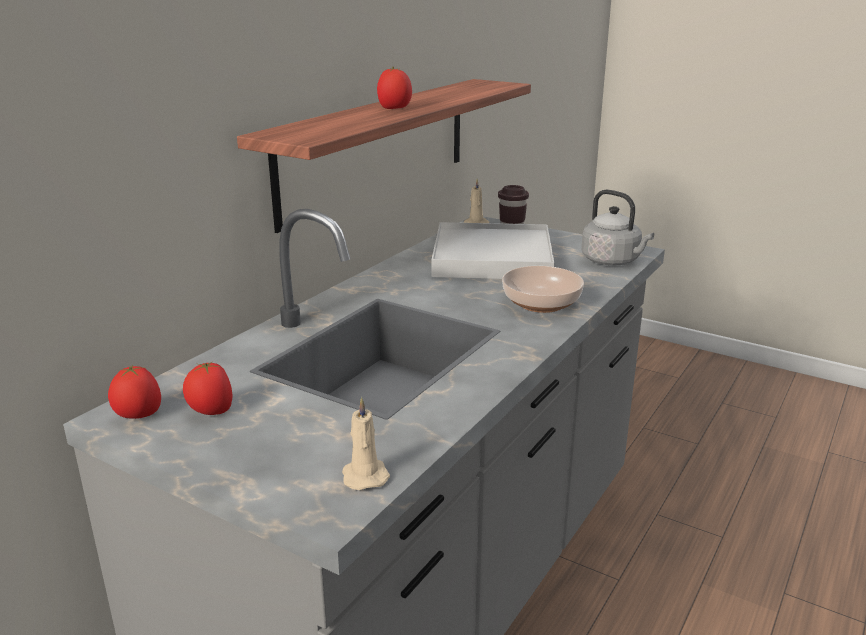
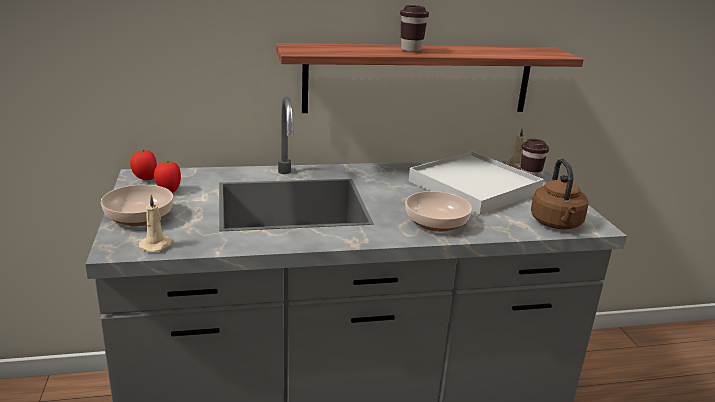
camera: 45 degrees right, 0 degrees up
tomato [377,67,412,109] -> brown cup [400,5,429,52]
grey kettle [581,190,654,265] -> brown kettle [531,158,589,230]
none -> bowl [101,185,173,226]

